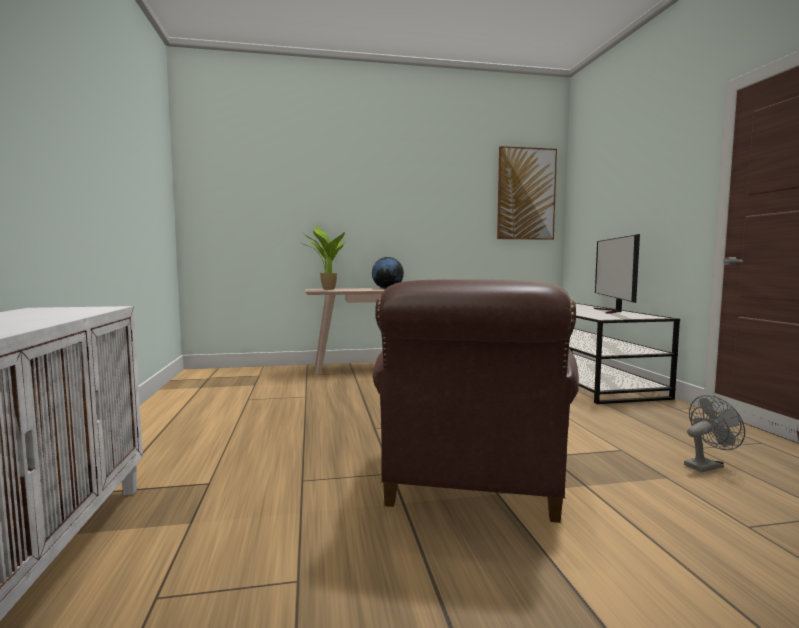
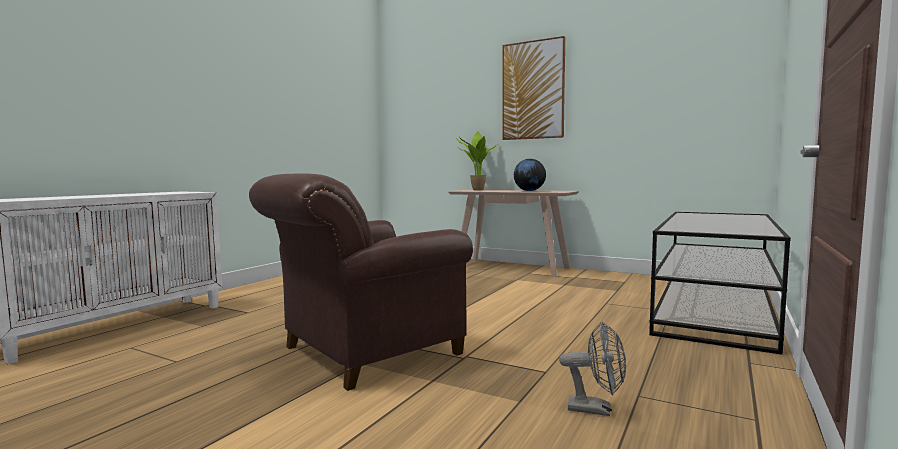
camera: 40 degrees right, 0 degrees up
picture [497,146,557,240] -> picture moved to [502,36,565,140]
television [594,234,640,314] -> none

